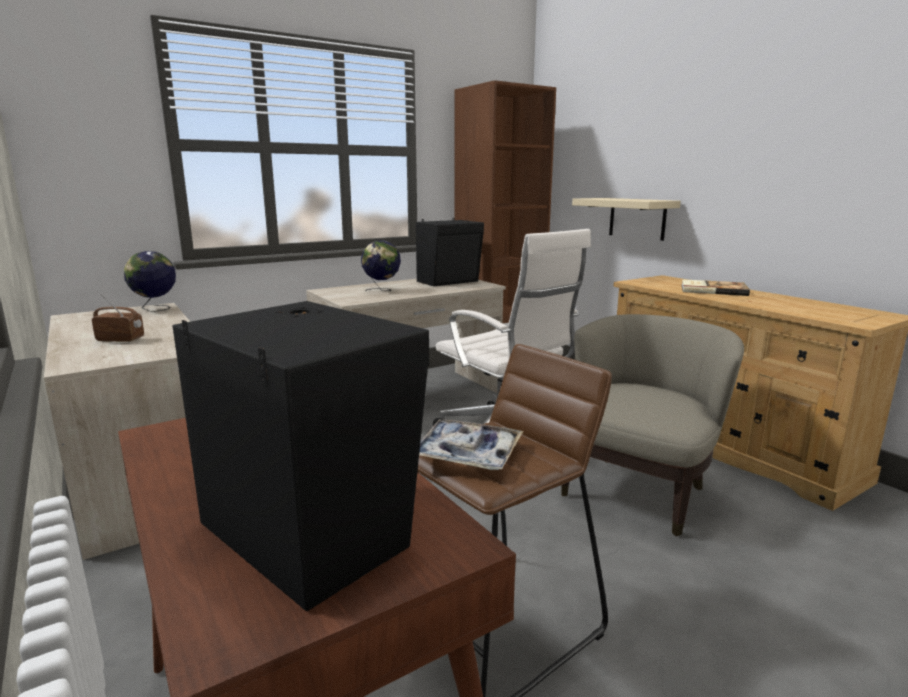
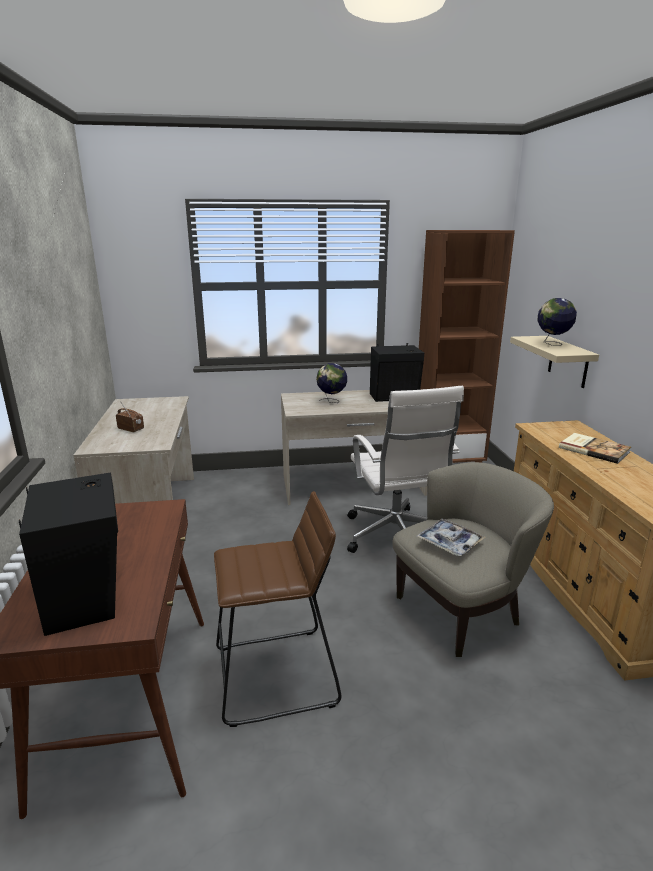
camera: 25 degrees right, 5 degrees up
globe [124,251,176,312] -> globe moved to [537,298,577,346]
tray [419,419,523,470] -> tray moved to [417,519,485,556]

